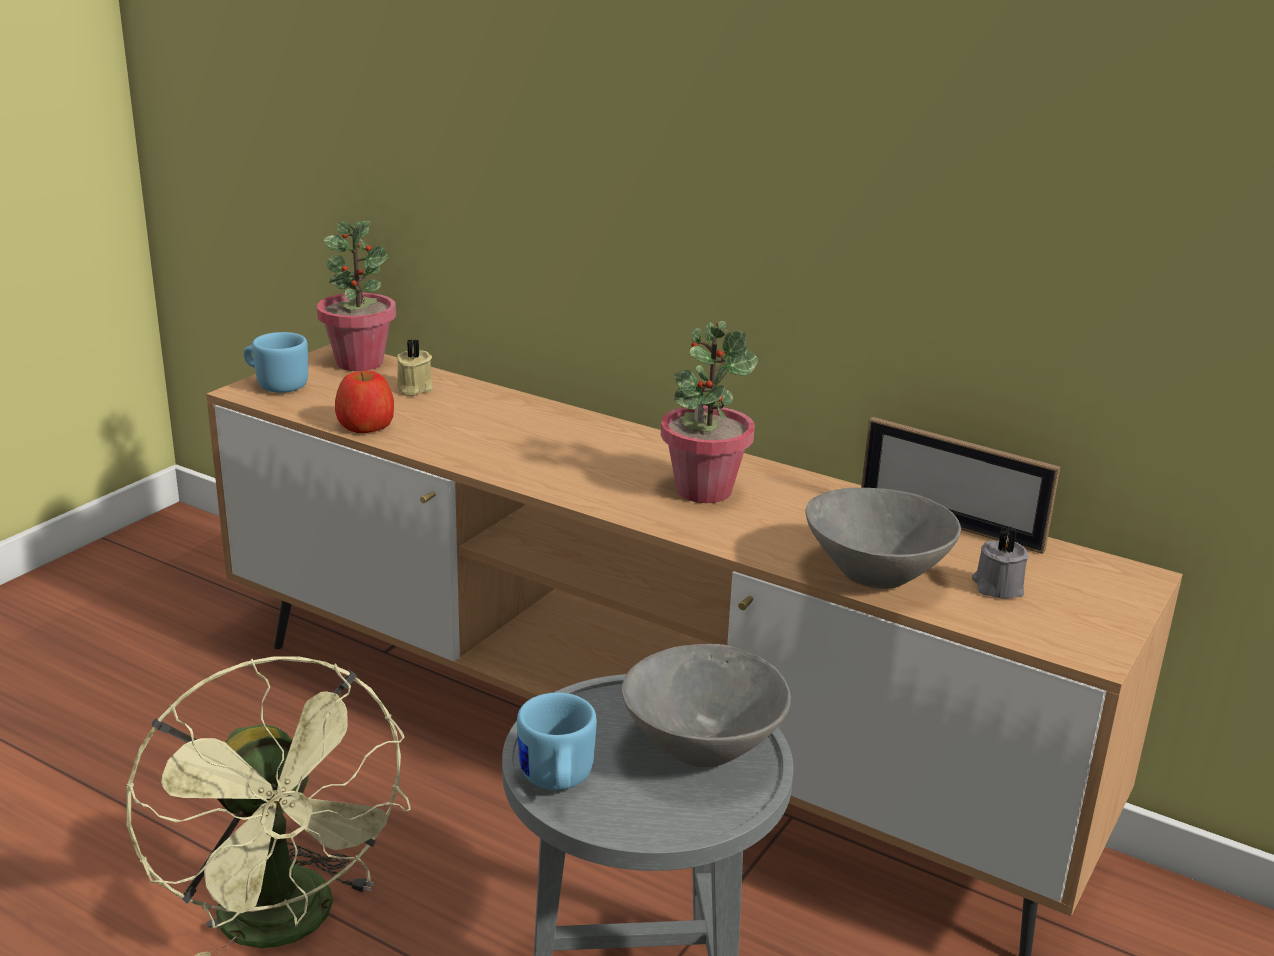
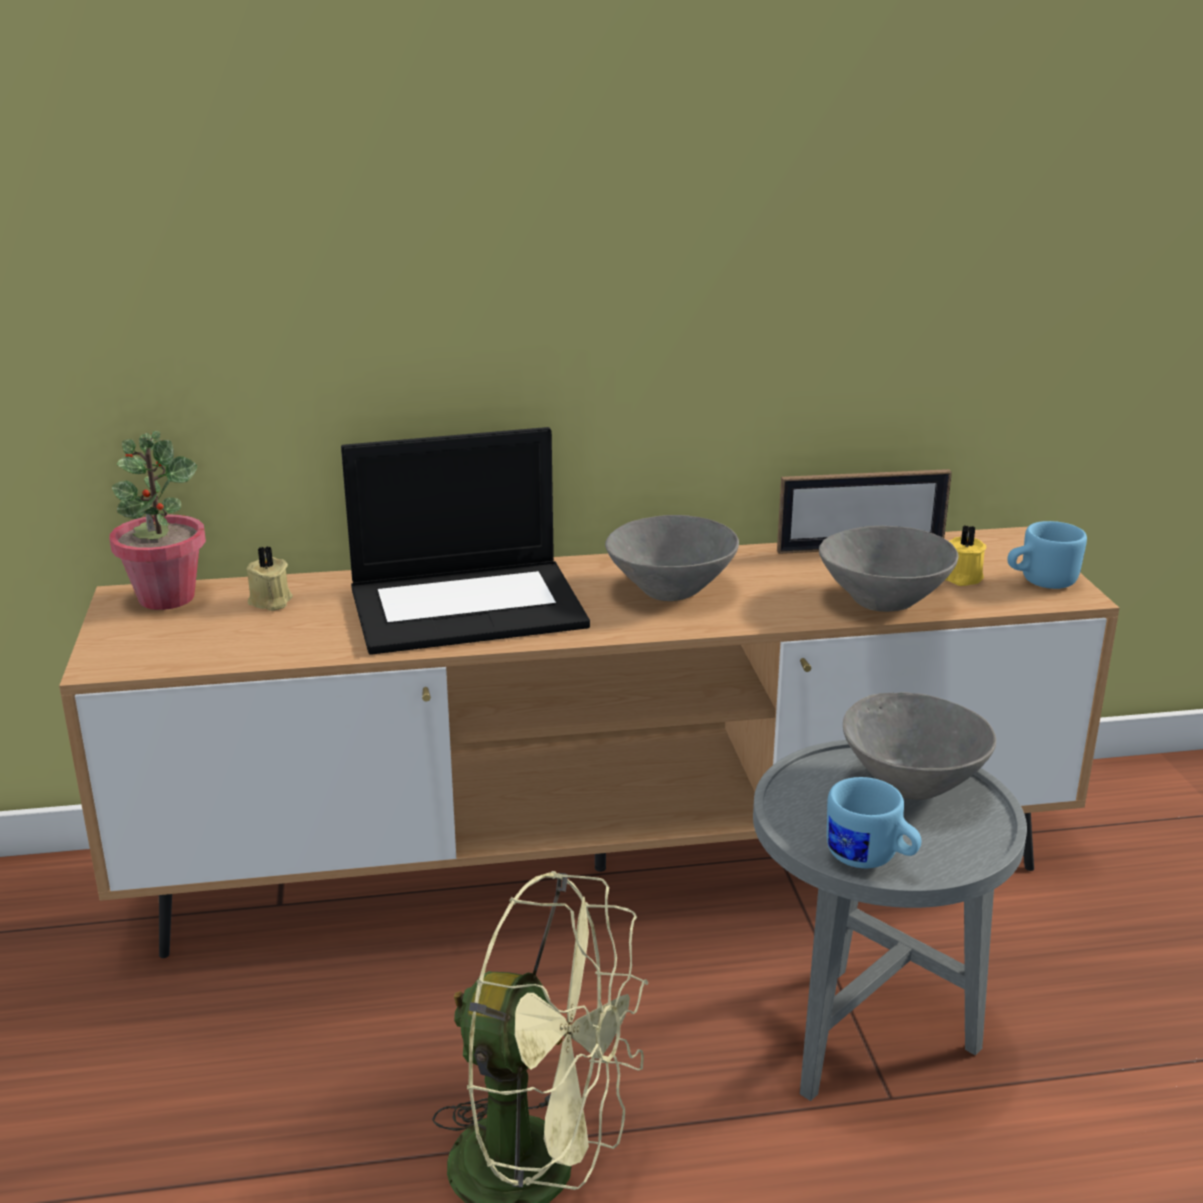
camera: 40 degrees left, 0 degrees up
blue mug [244,332,308,393] -> blue mug moved to [1007,521,1087,589]
apple [335,371,394,433] -> none
potted plant [661,321,758,503] -> grey bowl [605,515,739,601]
grey candle [972,527,1029,599] -> yellow candle [945,525,986,586]
none -> laptop [341,427,590,655]

